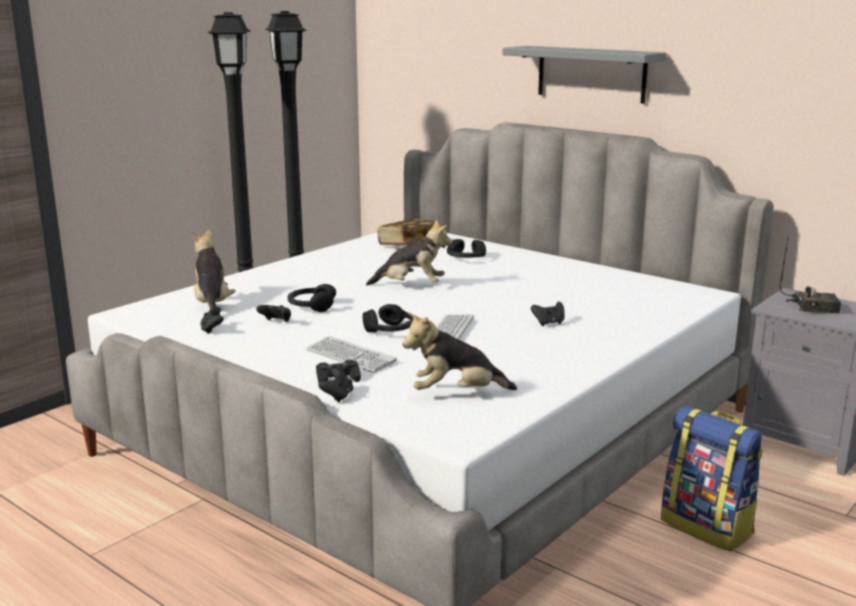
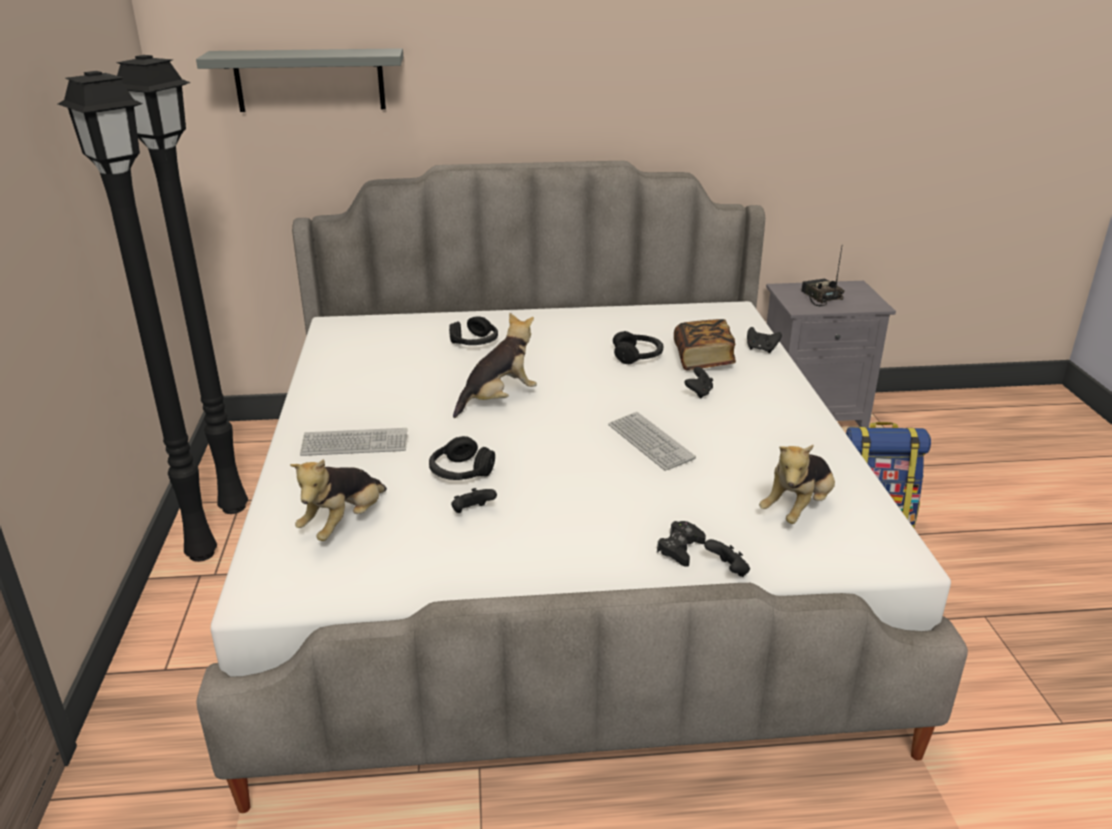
camera: 45 degrees left, 10 degrees up
plush toy [192,230,236,316] -> plush toy turned 90 degrees counterclockwise [290,459,387,541]
black game controller [200,307,224,334] -> black game controller moved to [747,327,782,353]
keyboard [306,336,397,373] -> keyboard moved to [300,428,407,456]
black headphones [363,304,413,332] -> black headphones moved to [613,331,663,364]
book [377,219,435,245] -> book moved to [674,319,736,371]
grey shelf [503,46,666,104] -> grey shelf moved to [196,48,403,112]
radio [780,236,841,313] -> radio turned 75 degrees counterclockwise [801,244,845,306]

